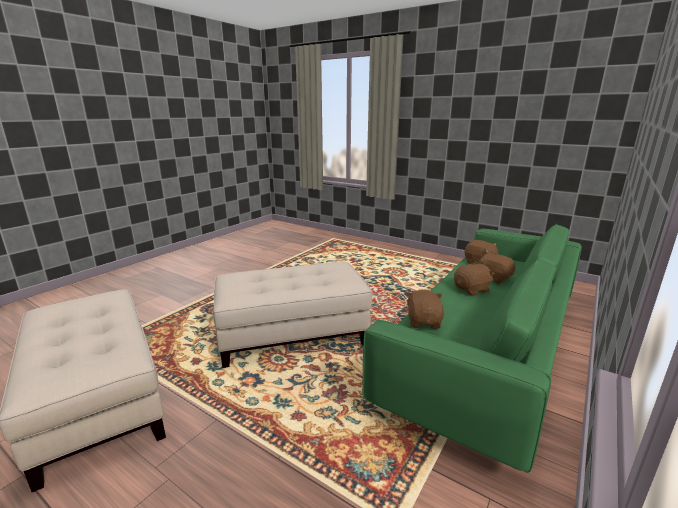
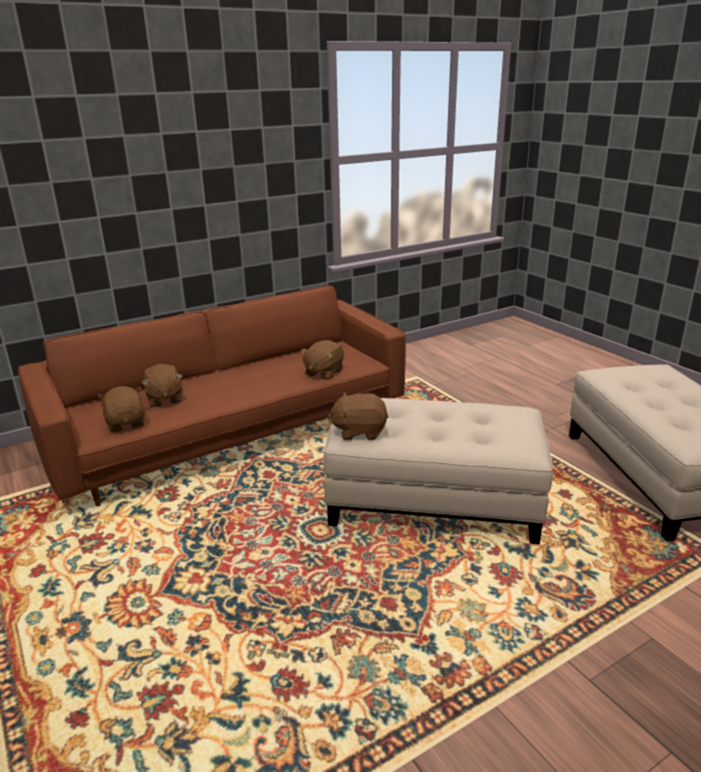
camera: 155 degrees left, 5 degrees up
green sofa [362,224,582,473] -> brown sofa [18,285,406,507]
brown plush toy [454,262,495,296] -> brown plush toy moved to [327,392,388,440]

